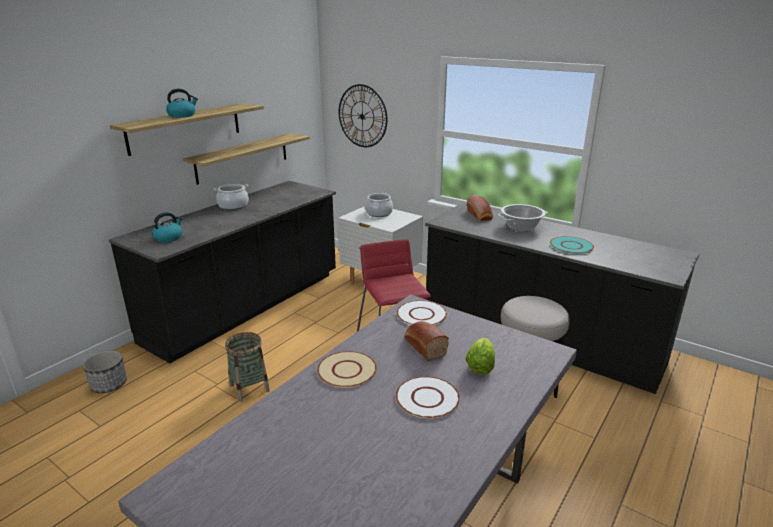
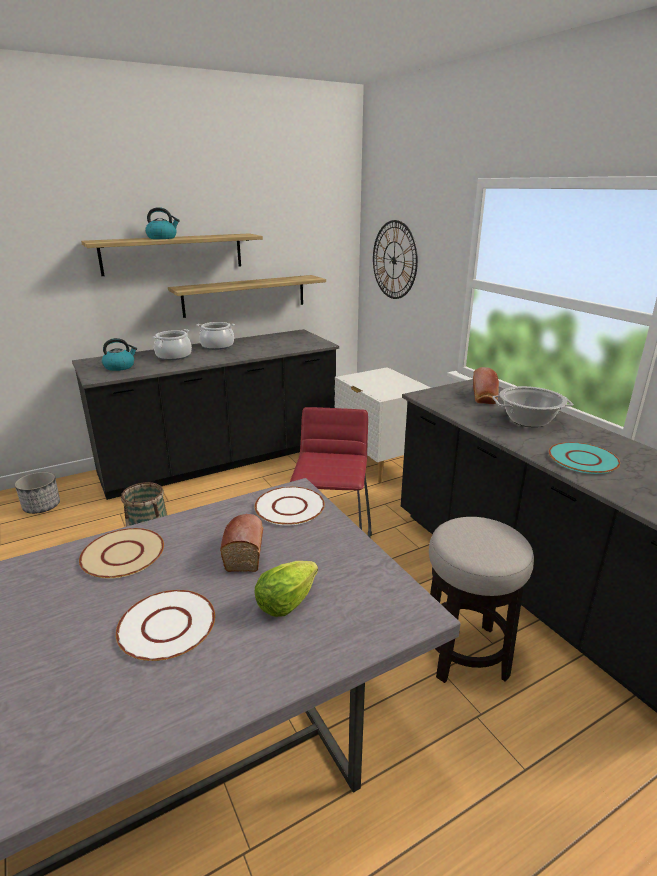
camera: 25 degrees right, 0 degrees up
cooking pot [365,192,393,217] -> cooking pot moved to [153,329,192,360]

